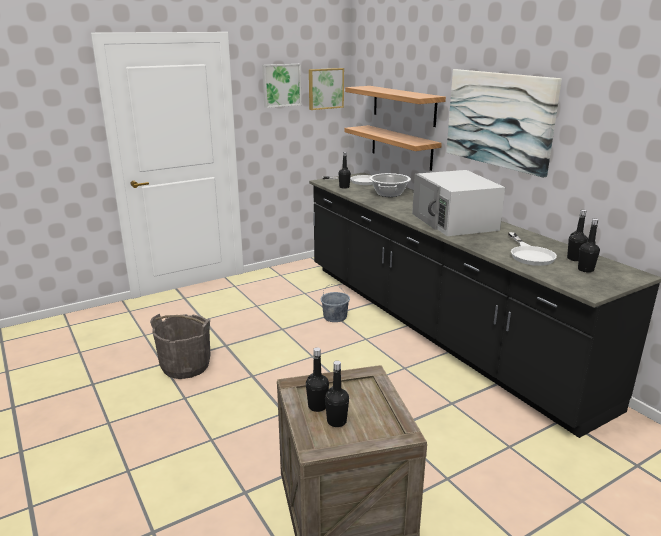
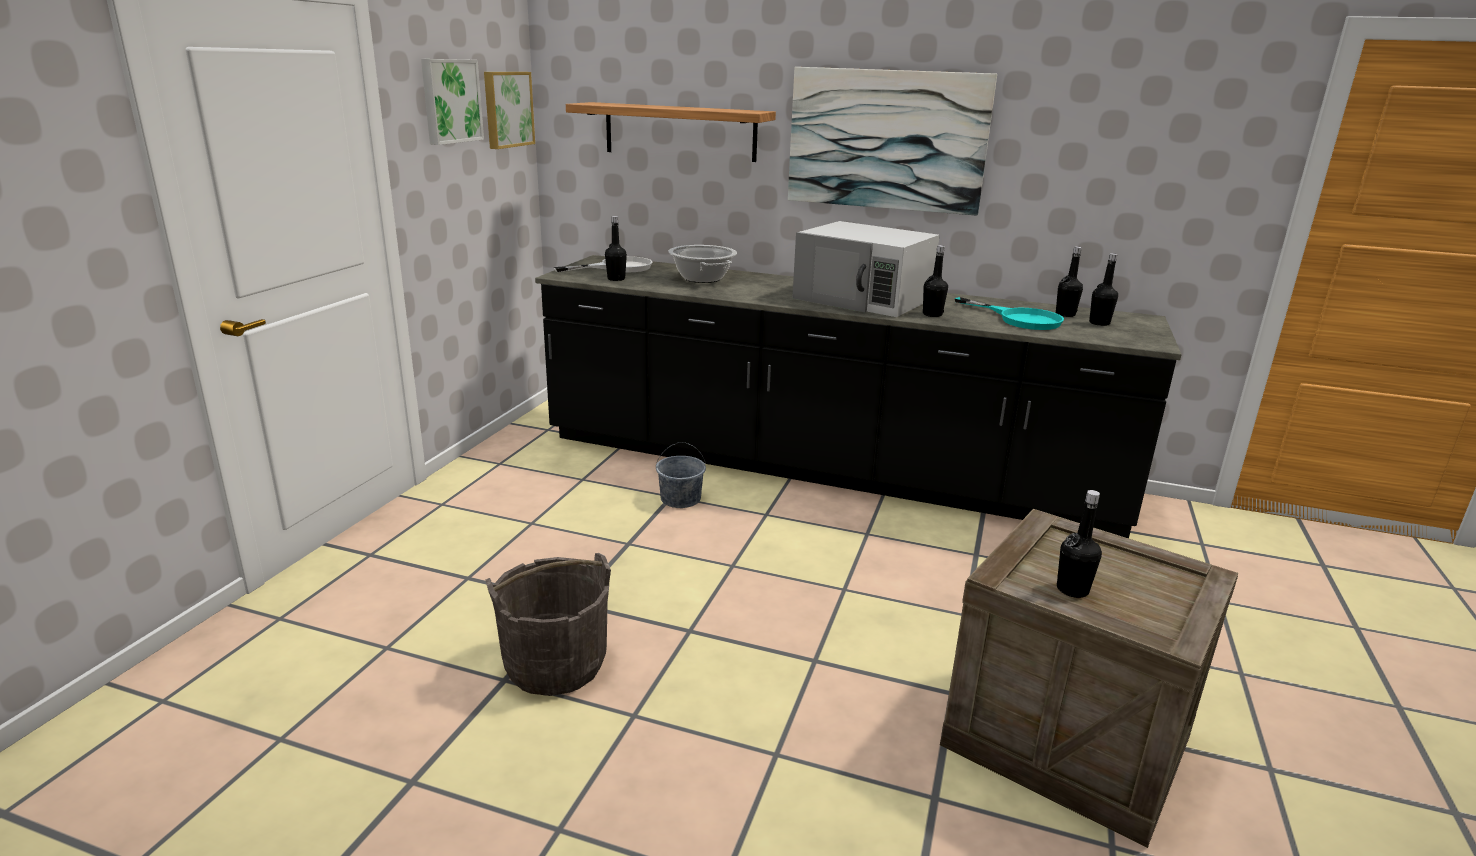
camera: 40 degrees left, 0 degrees up
black bottle [325,361,349,427] -> black bottle moved to [923,245,948,317]
shelf [344,125,442,171] -> none
white frying pan [508,232,557,266] -> turquoise frying pan [955,297,1064,330]

